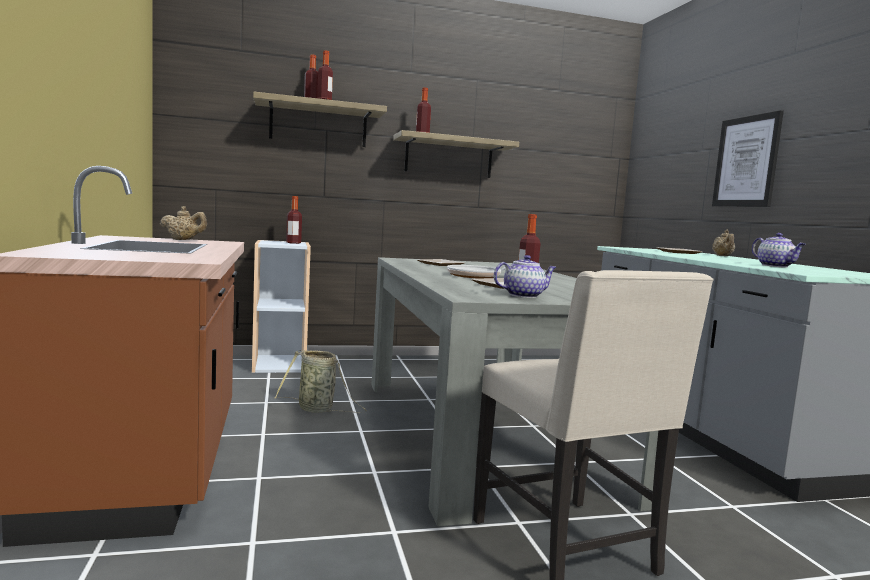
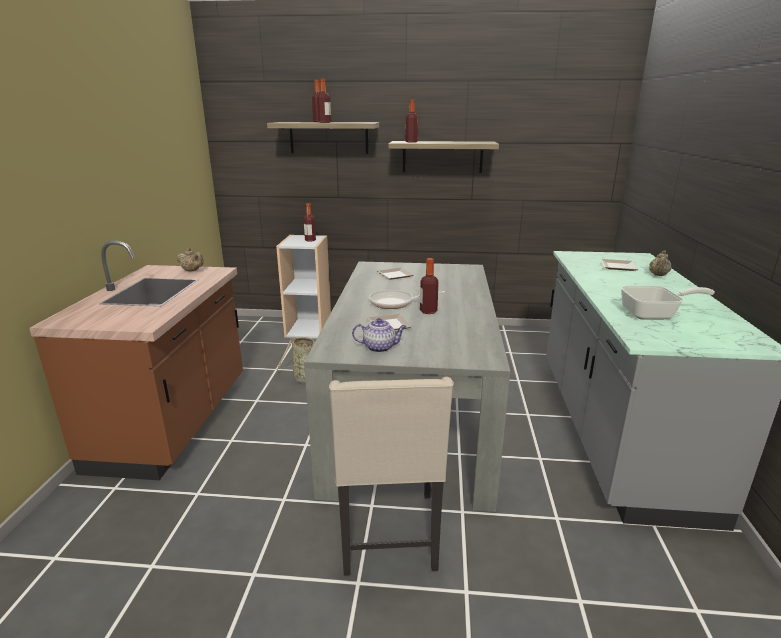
camera: 20 degrees right, 15 degrees up
picture [712,110,784,207] -> none
teapot [752,233,806,268] -> frying pan [621,286,715,319]

